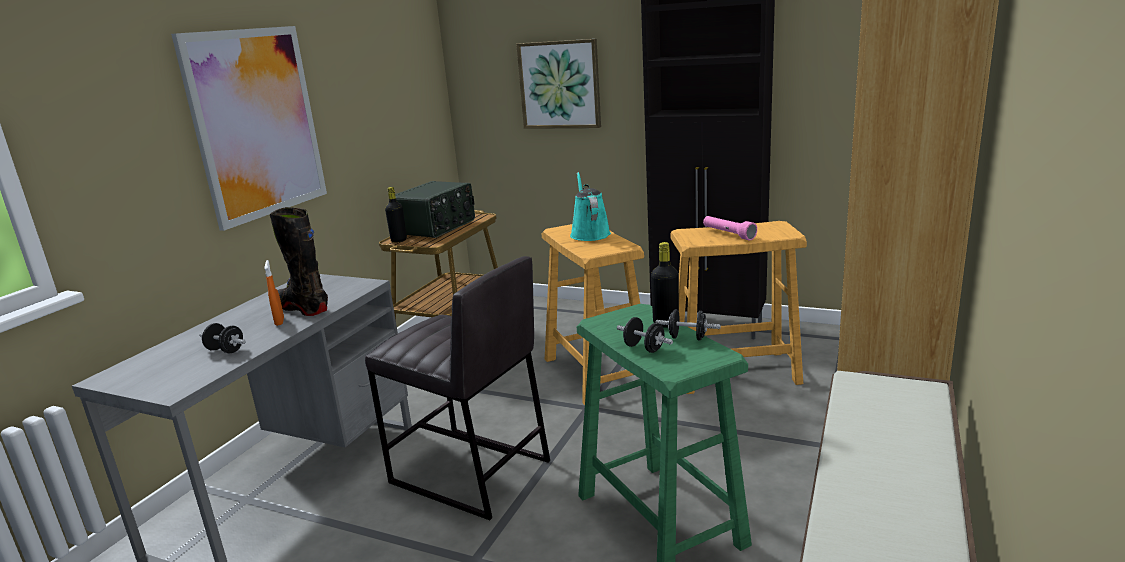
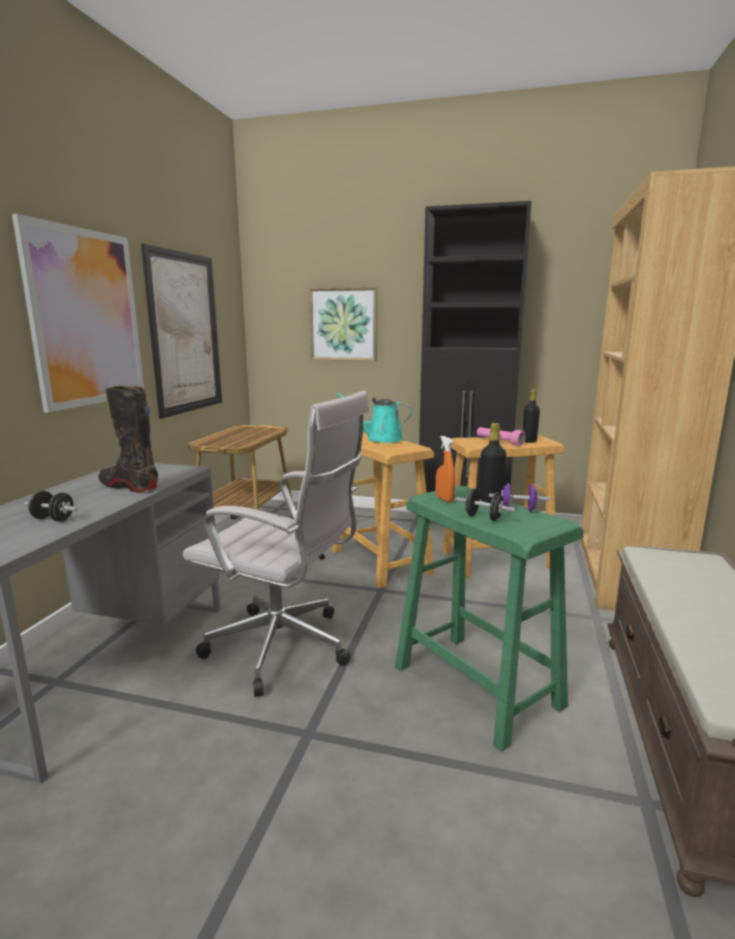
camera: 10 degrees left, 5 degrees down
orange spray bottle [264,260,284,326] -> orange spray bottle moved to [436,436,455,502]
grey stool [365,256,550,520] -> white office chair [183,391,369,697]
black bottle [385,187,407,243] -> black bottle moved to [523,389,540,443]
radio [395,181,475,238] -> none
turquoise watering can [570,172,611,241] -> turquoise watering can turned 60 degrees counterclockwise [336,393,412,443]
black dumbbell [656,309,721,341] -> purple dumbbell [489,483,550,512]
none -> picture [141,243,222,419]

